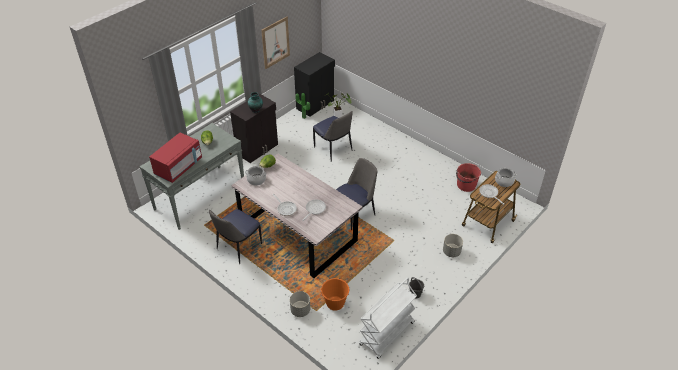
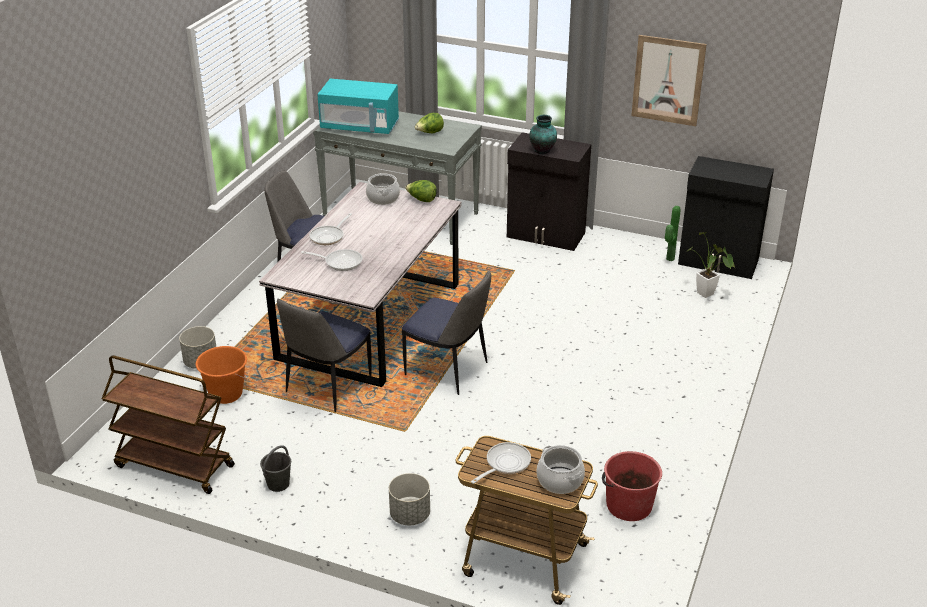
camera: 70 degrees right, 10 degrees down
red microwave [149,132,202,183] -> turquoise microwave [317,79,399,134]
chair [313,111,353,162] -> chair moved to [277,298,372,412]
white cart [359,277,417,359] -> brown cart [102,355,235,494]

